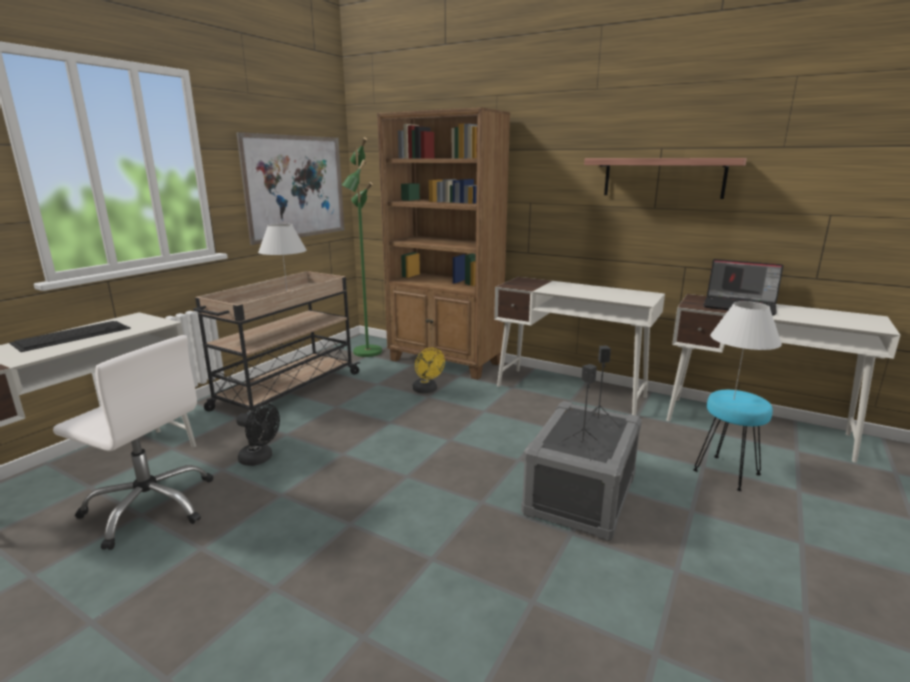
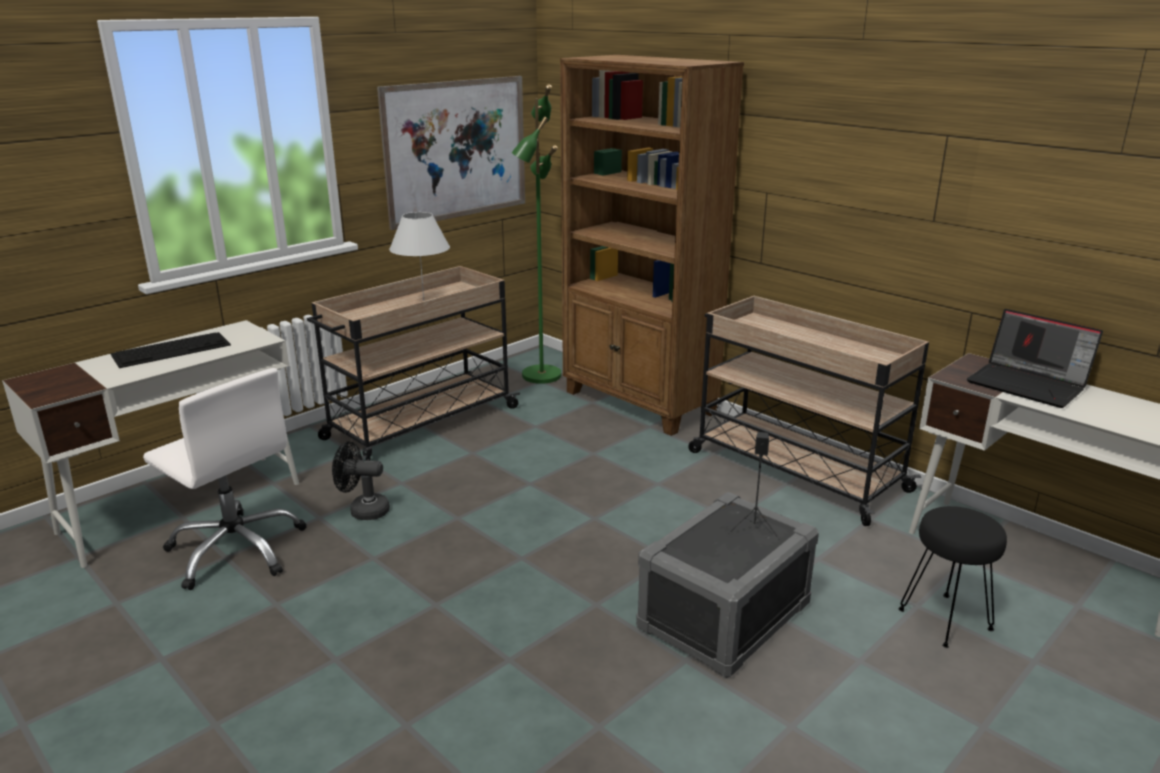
camera: 15 degrees right, 5 degrees up
black fan [237,403,280,466] -> black fan turned 150 degrees clockwise [332,442,390,520]
yellow fan [413,348,445,393] -> none
white desk [494,277,665,416] -> beige cart [688,296,929,526]
black speaker [559,364,598,461] -> none
shelf [584,158,747,199] -> none
turquoise stool [693,390,773,491] -> black stool [898,506,1007,648]
white table lamp [710,301,782,400] -> none

